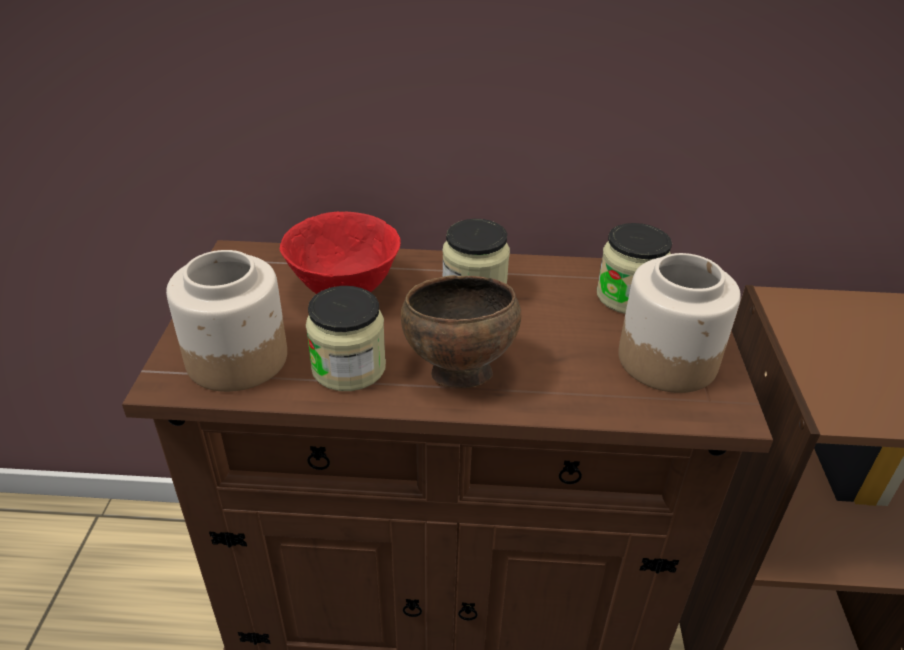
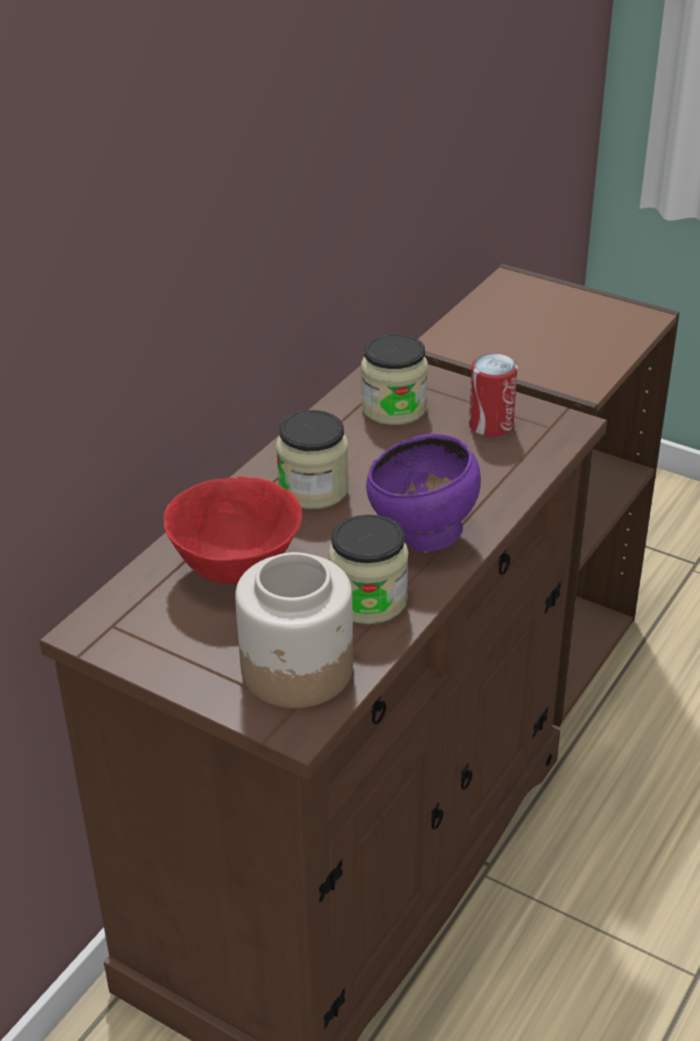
camera: 60 degrees left, 0 degrees up
brown bowl [401,275,521,388] -> purple bowl [366,434,481,552]
jar [618,253,741,393] -> can [469,353,518,437]

